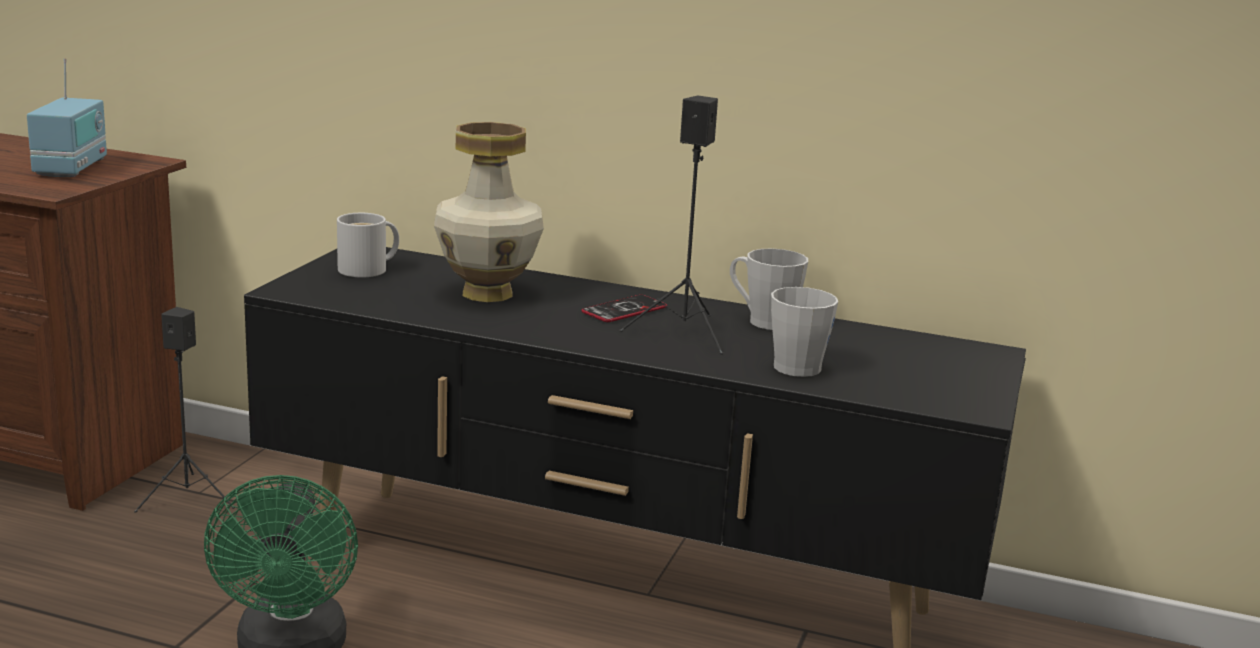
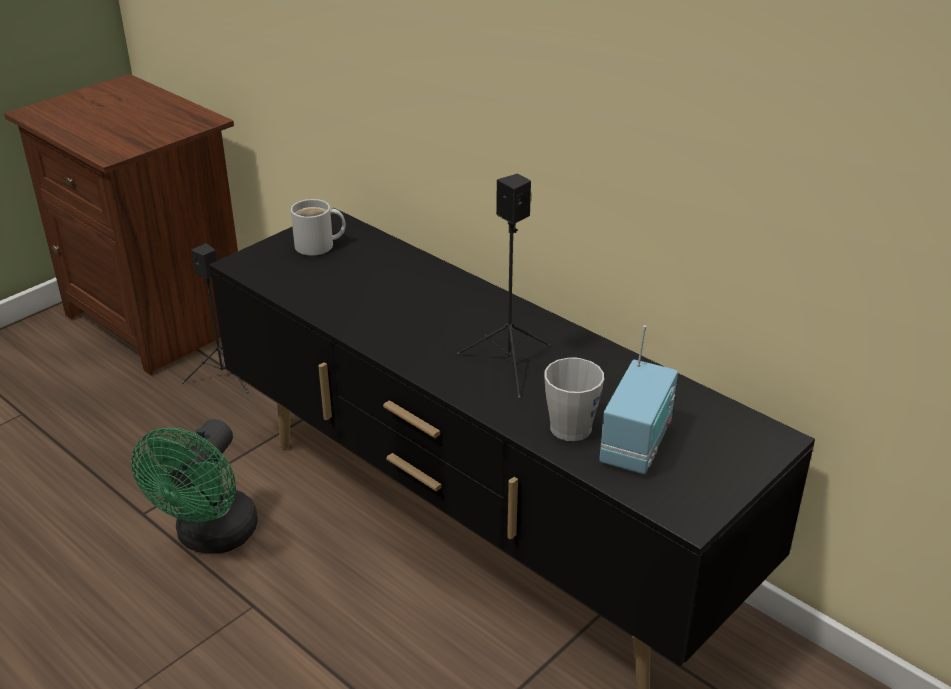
camera: 25 degrees right, 15 degrees up
radio [27,59,107,177] -> radio moved to [599,326,678,474]
vase [434,122,544,302] -> none
phone [581,294,667,322] -> none
grey mug [730,248,808,330] -> none

